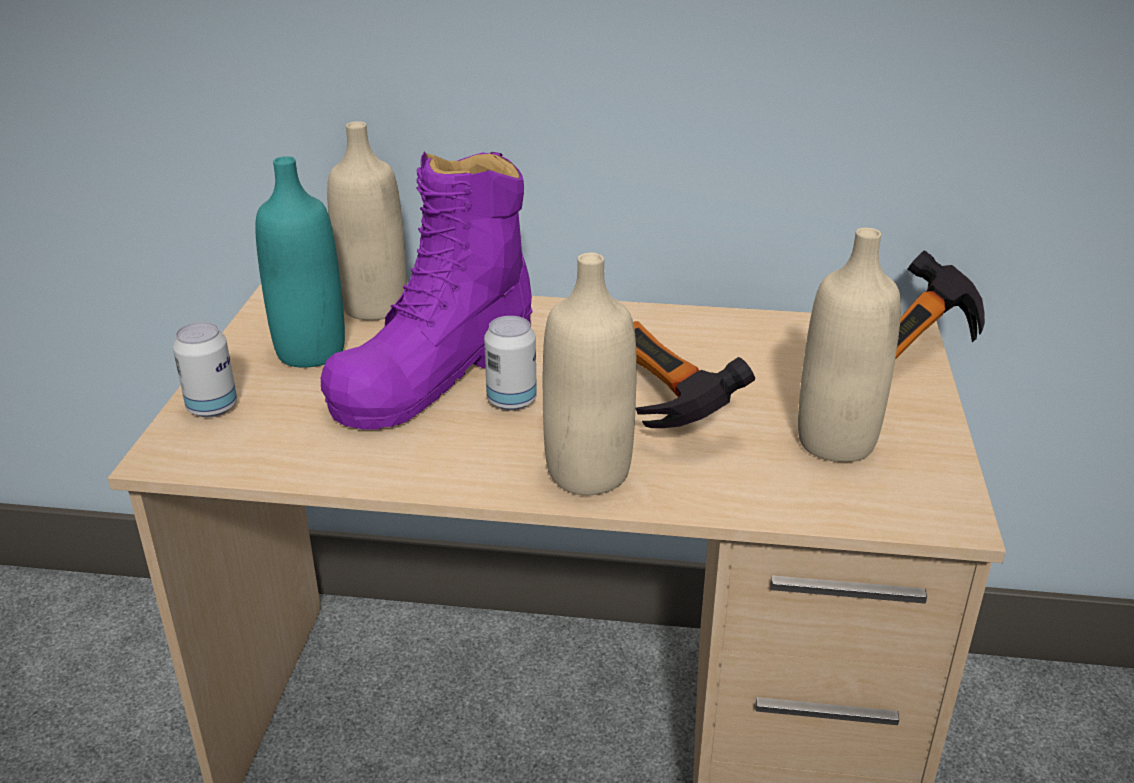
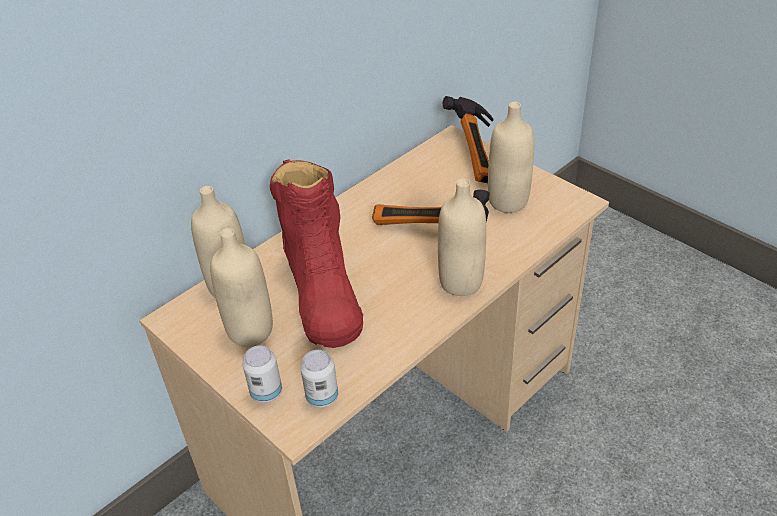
camera: 50 degrees left, 10 degrees up
turquoise bottle [255,156,345,368] -> beige bottle [210,228,273,347]
purple boot [321,152,533,430] -> red boot [270,159,363,348]
can [484,316,537,411] -> can moved to [300,350,338,407]

